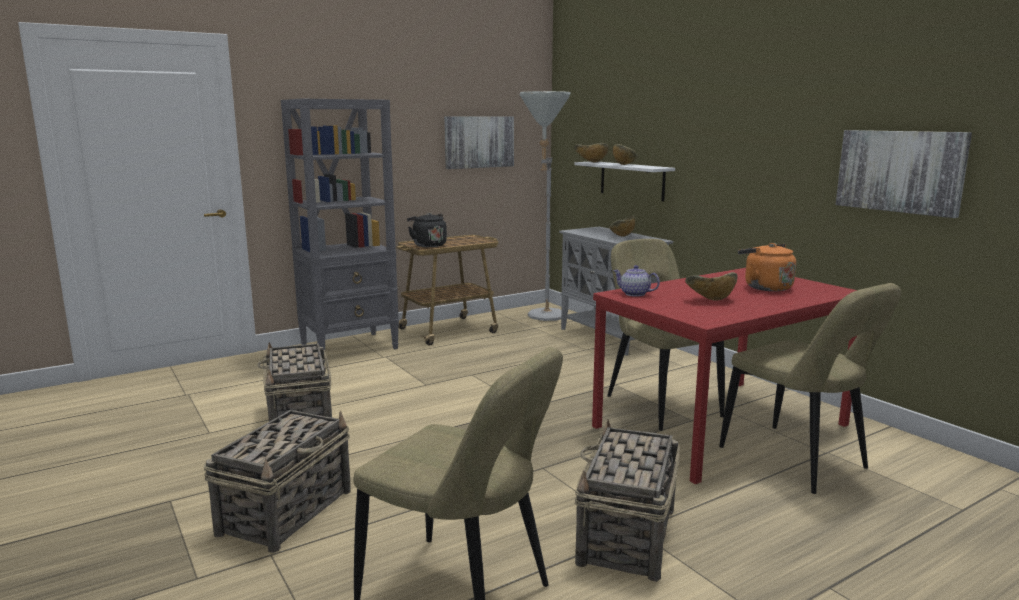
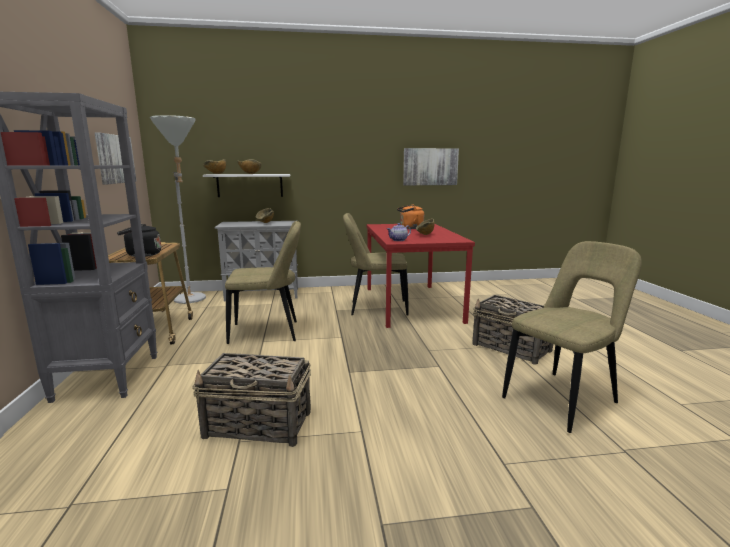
camera: 65 degrees left, 0 degrees up
basket [204,410,351,553] -> none
beige chair [719,283,901,494] -> beige chair moved to [225,221,301,344]

